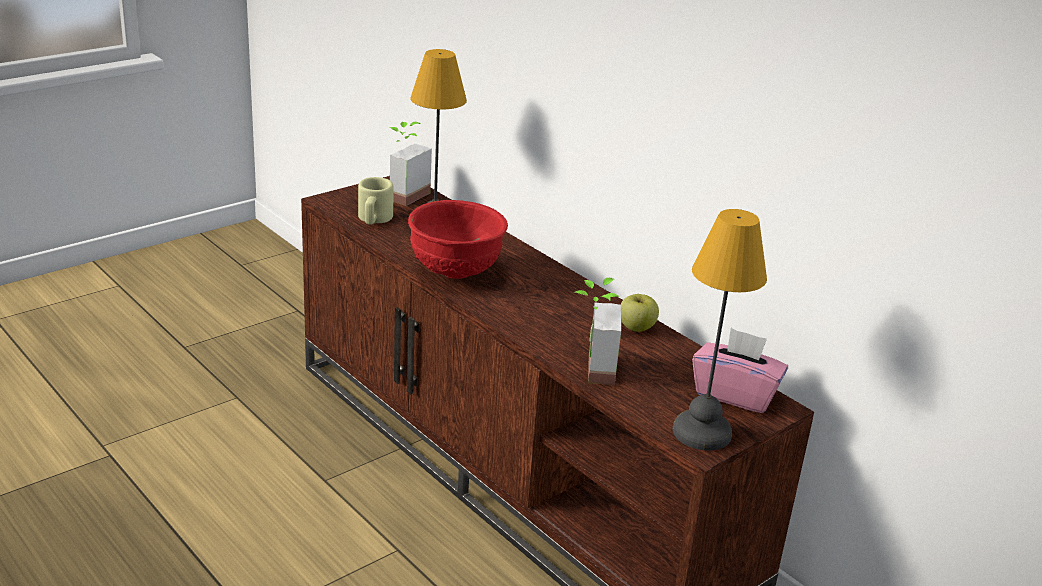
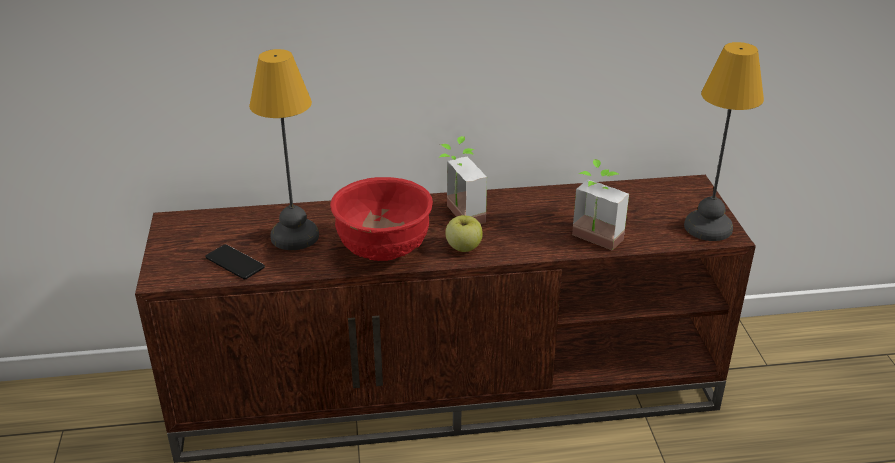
camera: 55 degrees left, 5 degrees up
beige mug [358,177,394,225] -> phone [205,244,265,279]
potted plant [389,122,432,206] -> potted plant moved to [438,136,487,224]
apple [620,294,659,332] -> apple moved to [445,215,483,252]
pink tissue box [692,328,788,413] -> none

